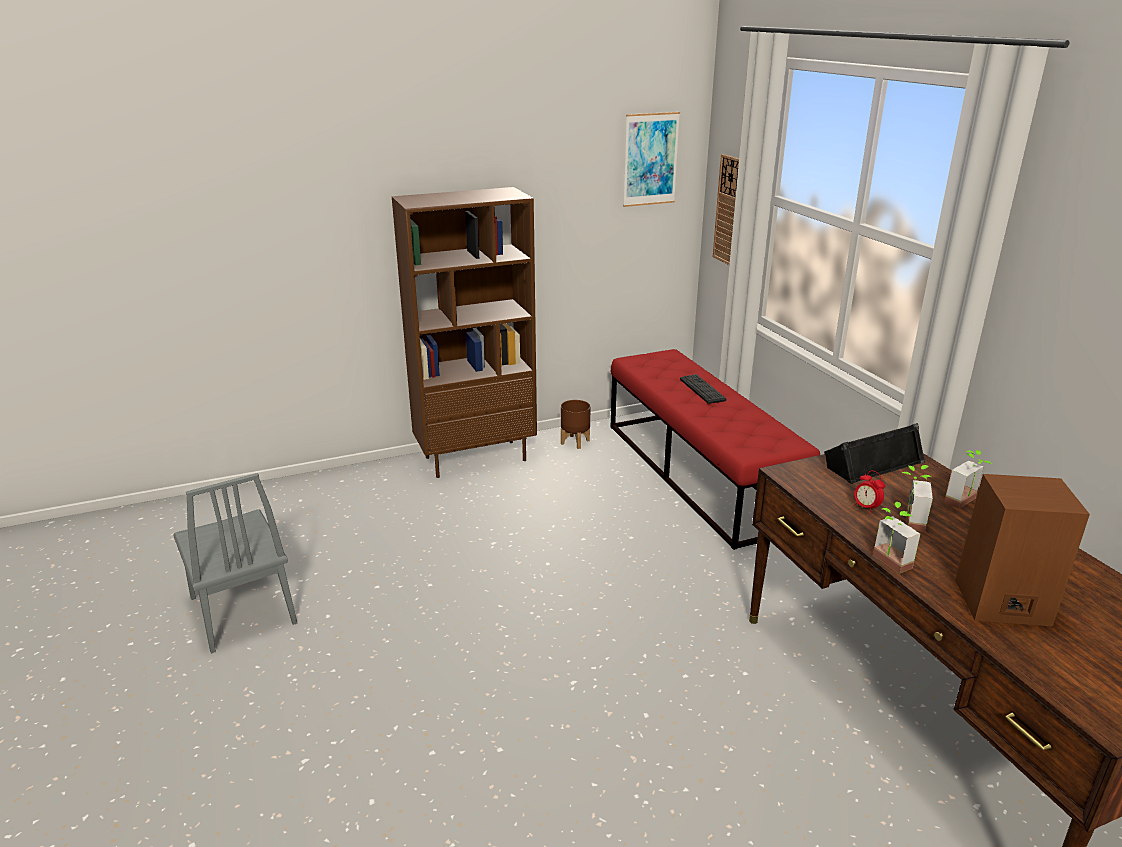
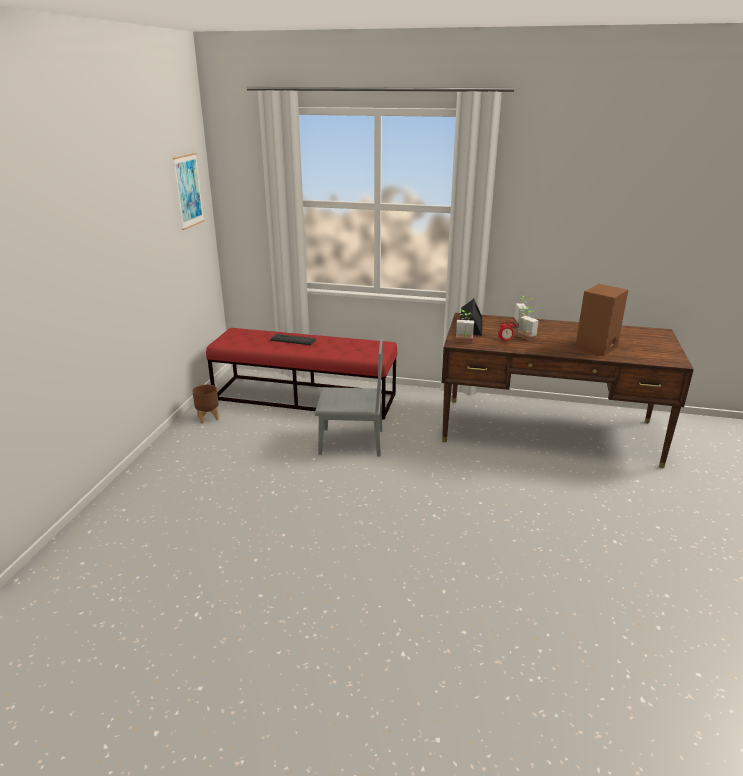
camera: 55 degrees left, 0 degrees up
grey chair [173,473,297,654] -> grey chair moved to [315,339,383,456]
brown bookcase [392,187,537,478] -> none
wall clock [713,154,739,265] -> none
potted plant [873,502,920,574] -> potted plant moved to [456,310,474,343]

